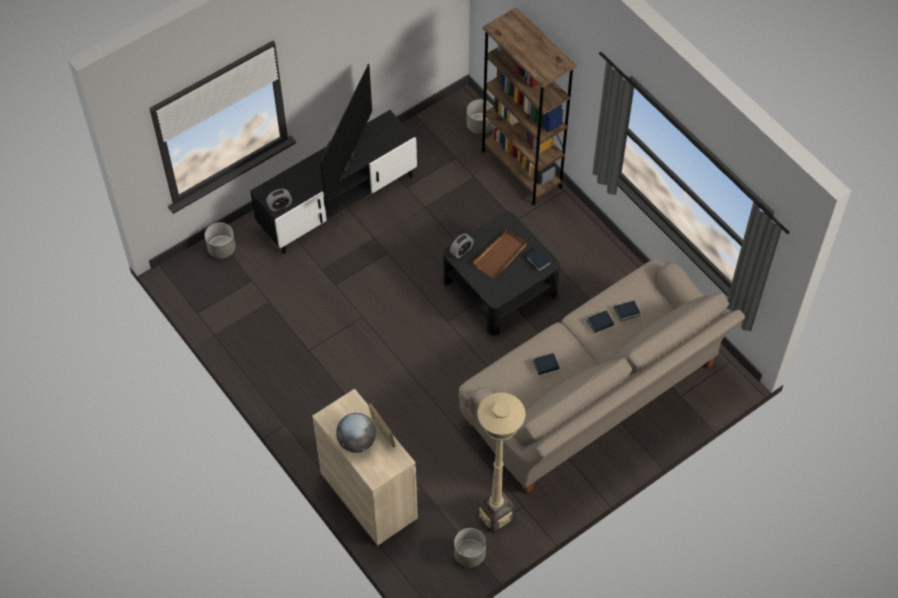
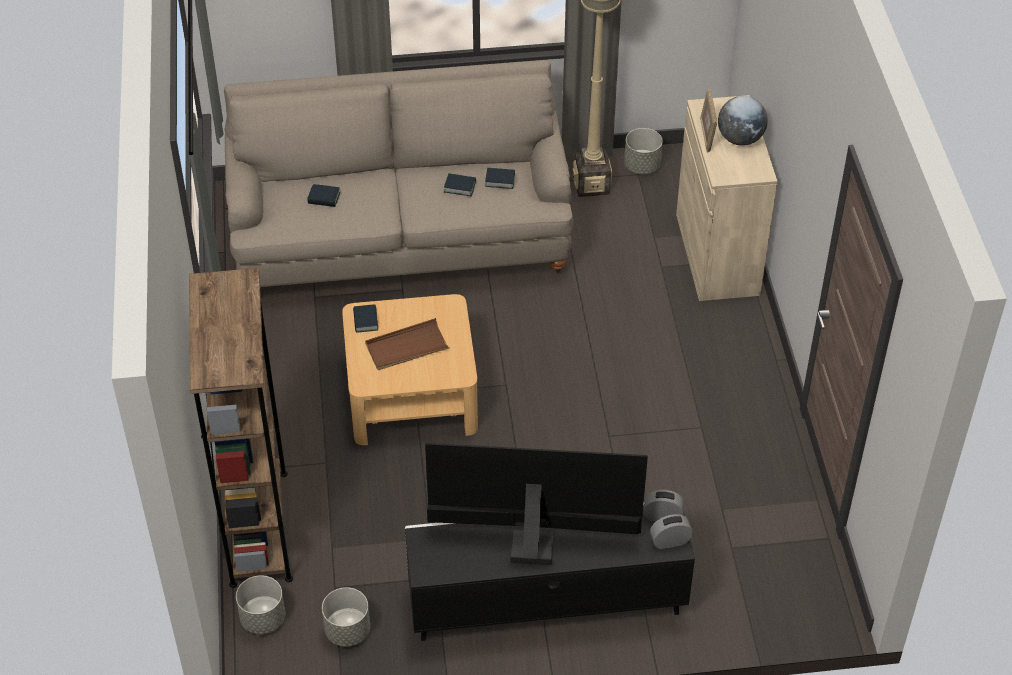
camera: 150 degrees left, 10 degrees down
grey planter [205,222,236,258] -> grey planter moved to [322,587,370,647]
television [320,64,372,208] -> television turned 45 degrees clockwise [425,443,648,565]
black coffee table [443,211,560,336] -> beige coffee table [342,294,478,445]
alarm clock [450,233,474,258] -> alarm clock moved to [650,514,693,549]
book [587,310,614,333] -> book moved to [485,168,515,189]

